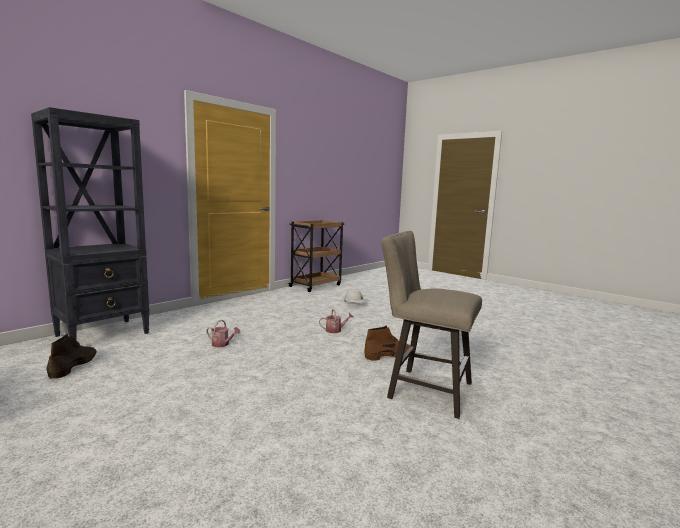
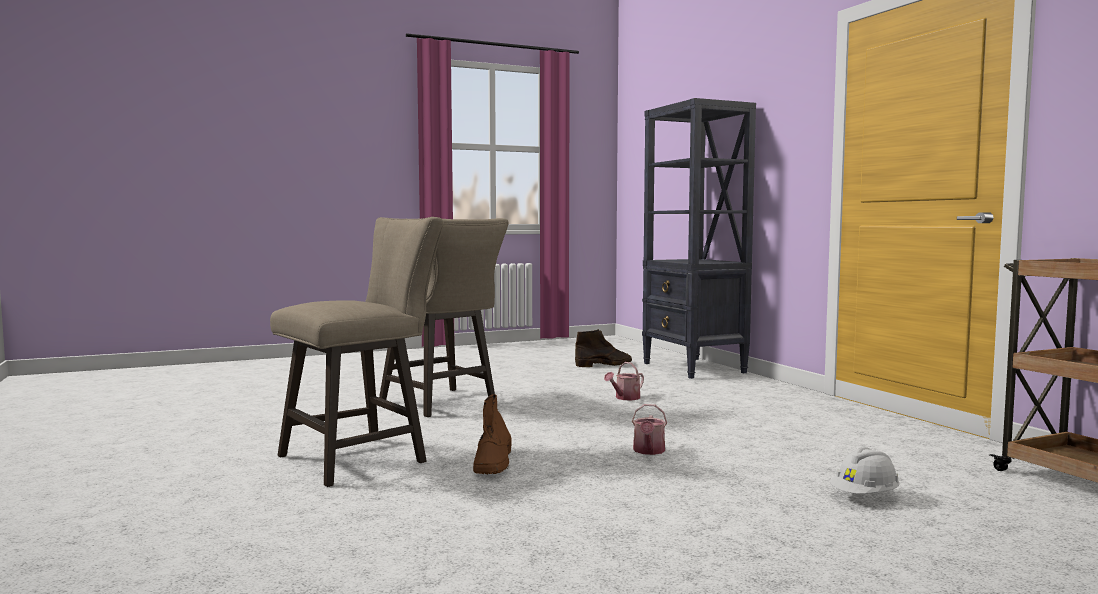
camera: 115 degrees right, 5 degrees down
brown boot [47,333,97,379] -> brown boot turned 45 degrees counterclockwise [575,329,632,367]
none -> beige stool [379,218,508,417]

